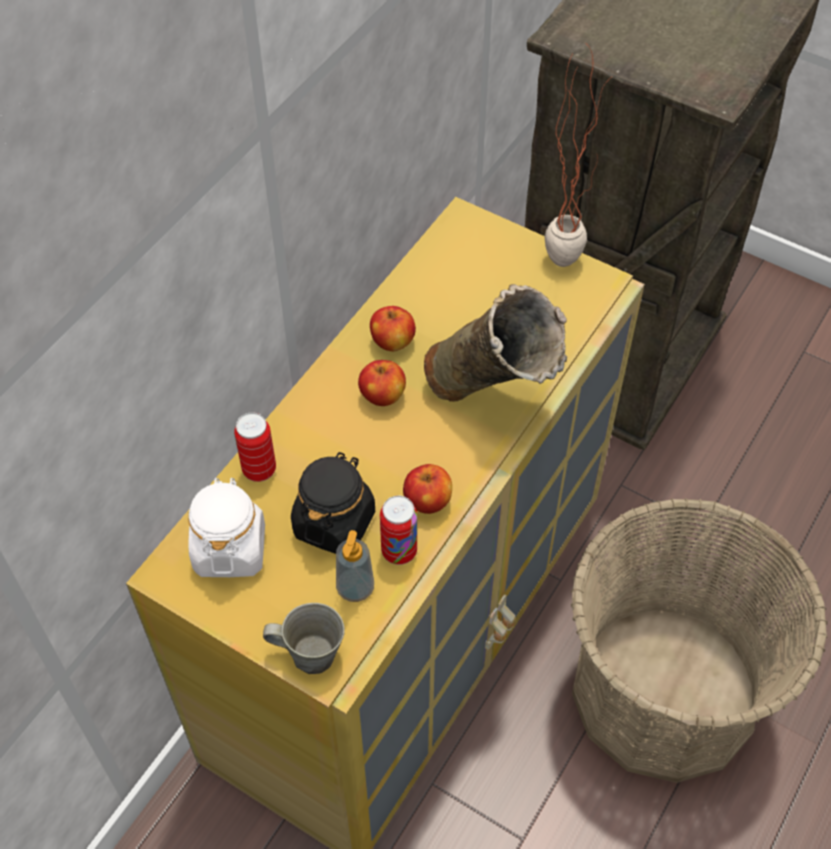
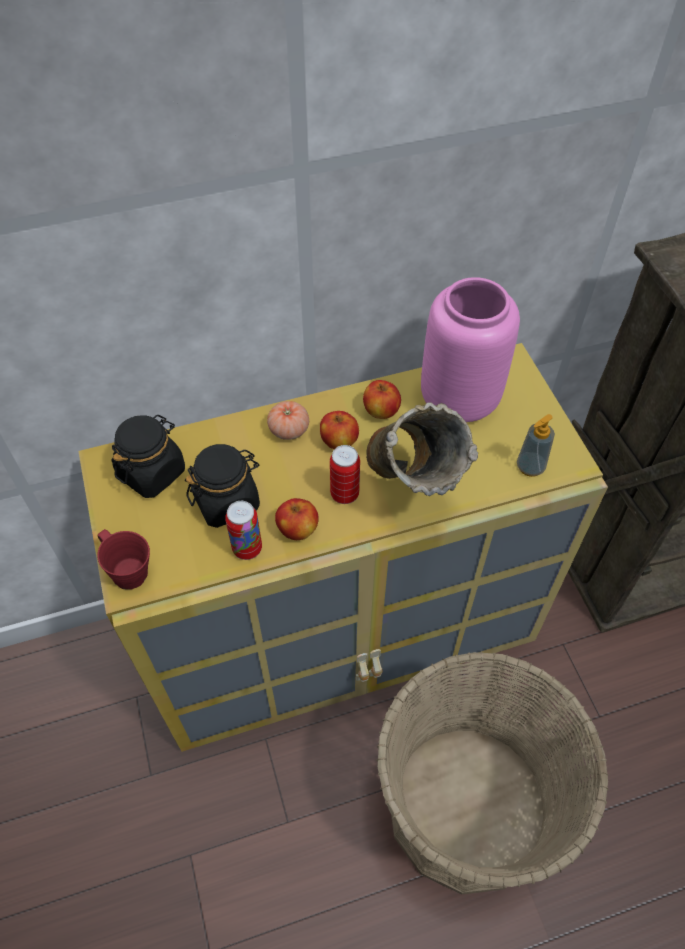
camera: 40 degrees right, 0 degrees up
white jar [188,478,265,577] -> black jar [111,415,185,498]
can [234,412,276,482] -> can moved to [330,445,360,504]
grey mug [263,603,345,674] -> red mug [97,529,150,590]
soap dispenser [336,530,374,602] -> soap dispenser moved to [517,414,555,477]
potted plant [545,46,607,267] -> none
none -> tomato [267,401,309,440]
none -> pink vase [421,277,520,422]

